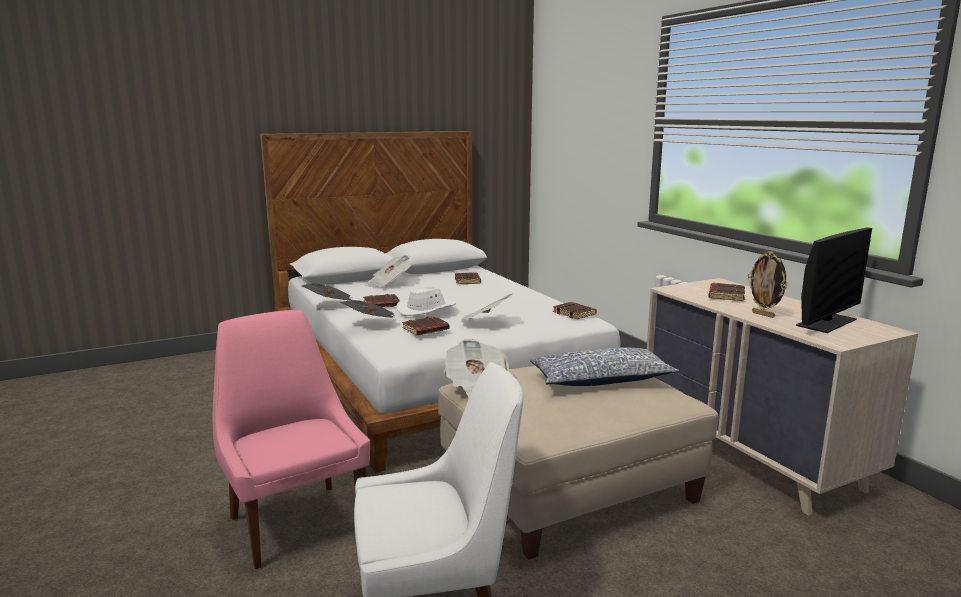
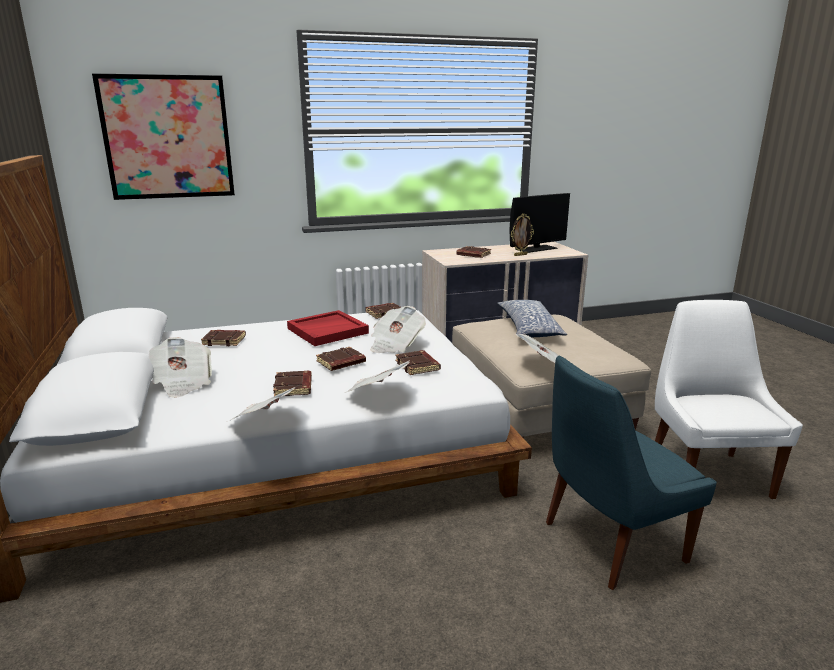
camera: 80 degrees left, 5 degrees up
pink chair [213,310,370,569] -> blue chair [546,355,717,590]
white hat [396,286,456,316] -> brown book [316,347,366,371]
monitor [796,228,872,333] -> monitor turned 90 degrees clockwise [509,193,570,253]
none -> picture [92,74,235,200]
none -> red tray [287,310,369,346]

